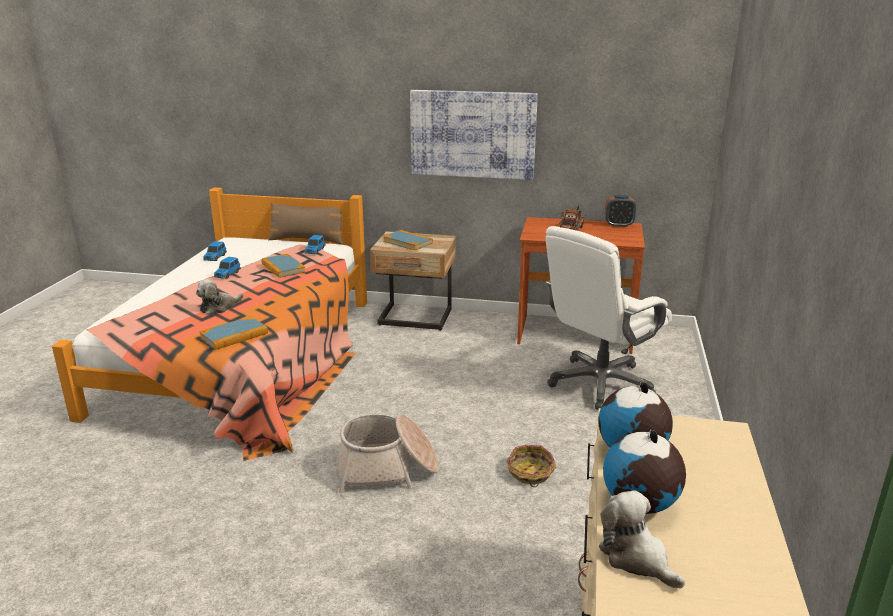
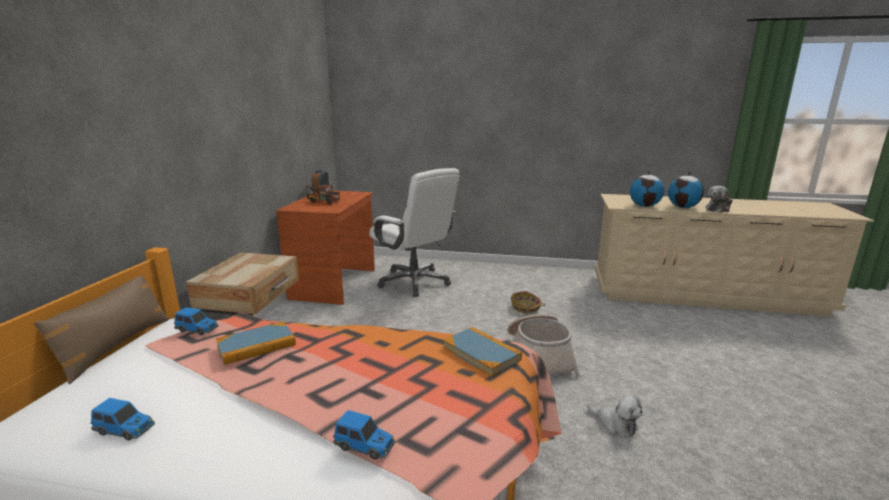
camera: 90 degrees left, 5 degrees down
plush toy [196,279,244,315] -> plush toy moved to [587,395,642,437]
toy car [214,257,241,279] -> toy car moved to [333,410,395,459]
book [383,230,433,251] -> none
picture [410,90,538,180] -> none

